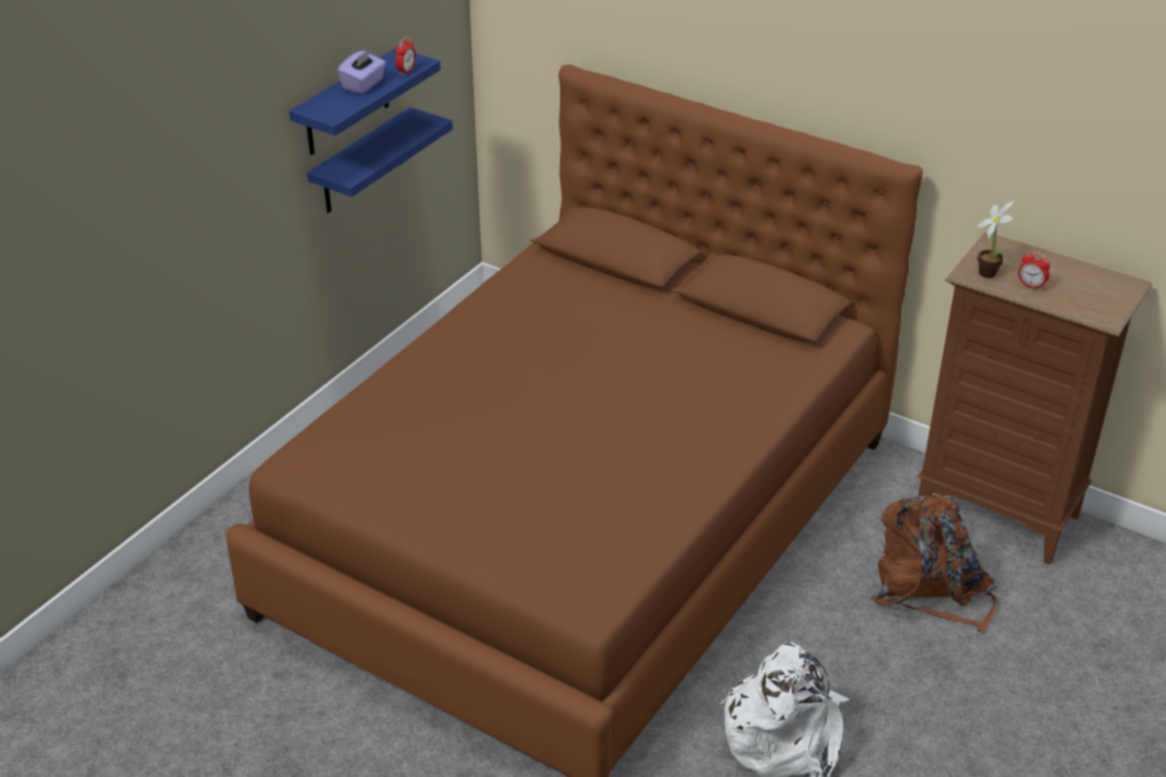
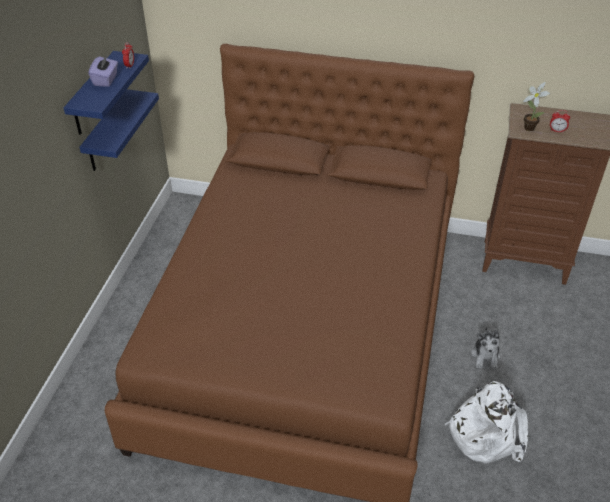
camera: 20 degrees left, 5 degrees up
brown backpack [871,494,999,633] -> none
none -> plush toy [471,327,500,370]

